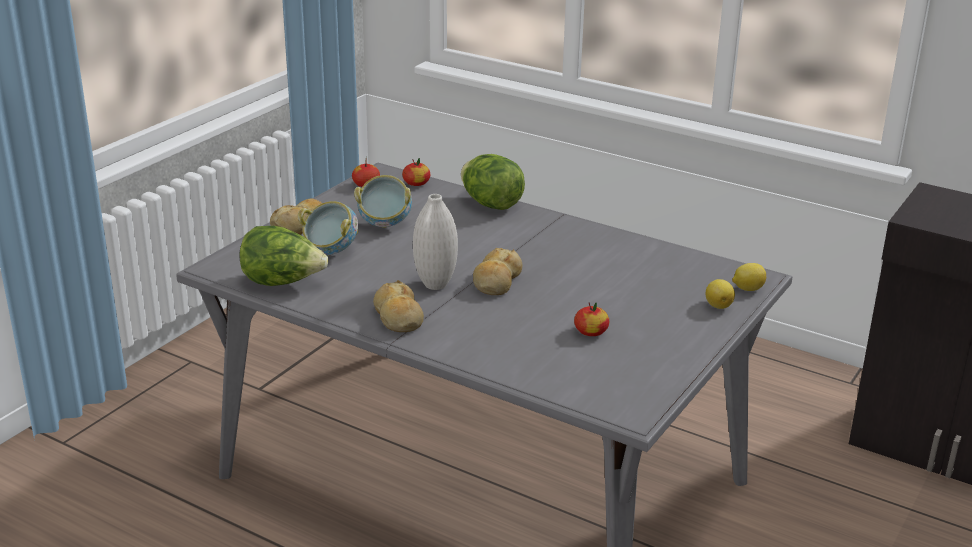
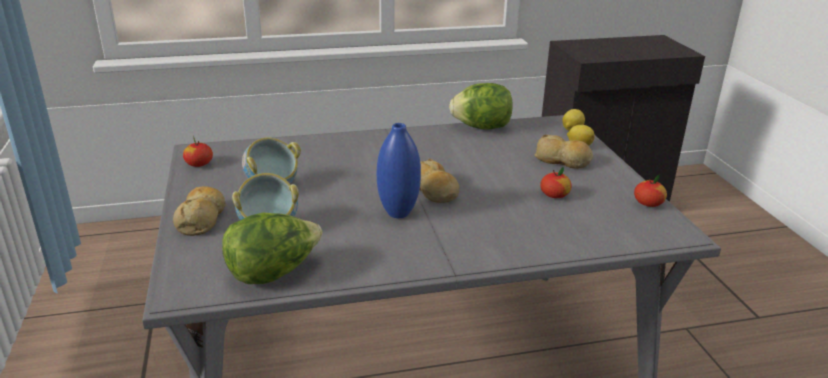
camera: 45 degrees left, 0 degrees up
bread [373,280,424,332] -> bread moved to [535,135,593,169]
apple [402,158,431,186] -> apple moved to [634,175,667,207]
white vase [413,194,458,290] -> blue vase [377,123,421,218]
lettuce [461,154,525,210] -> lettuce moved to [449,83,512,130]

